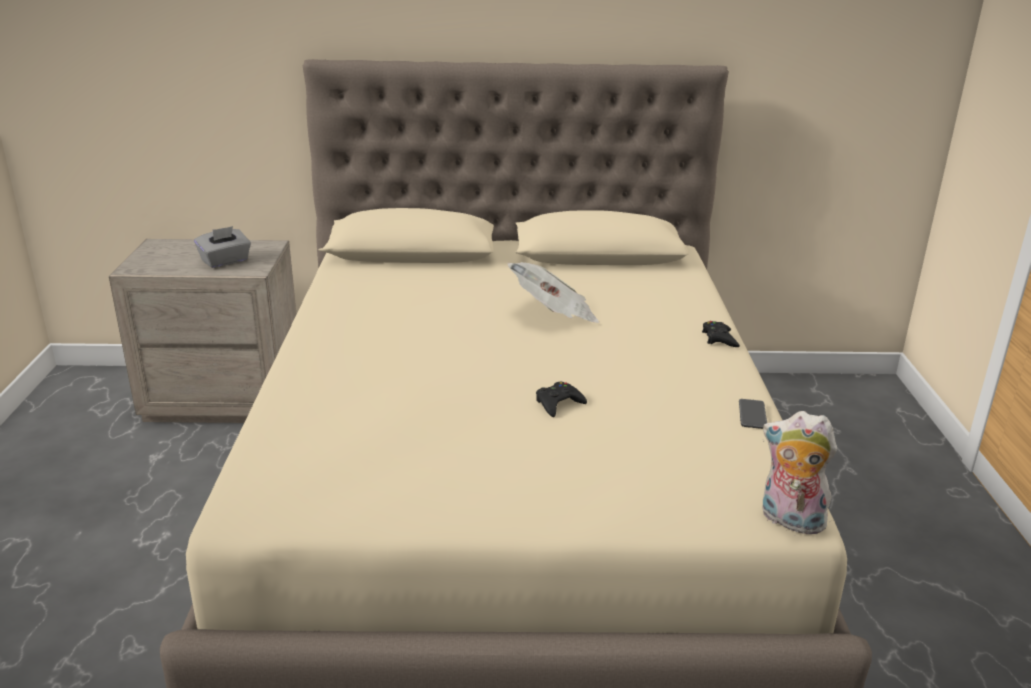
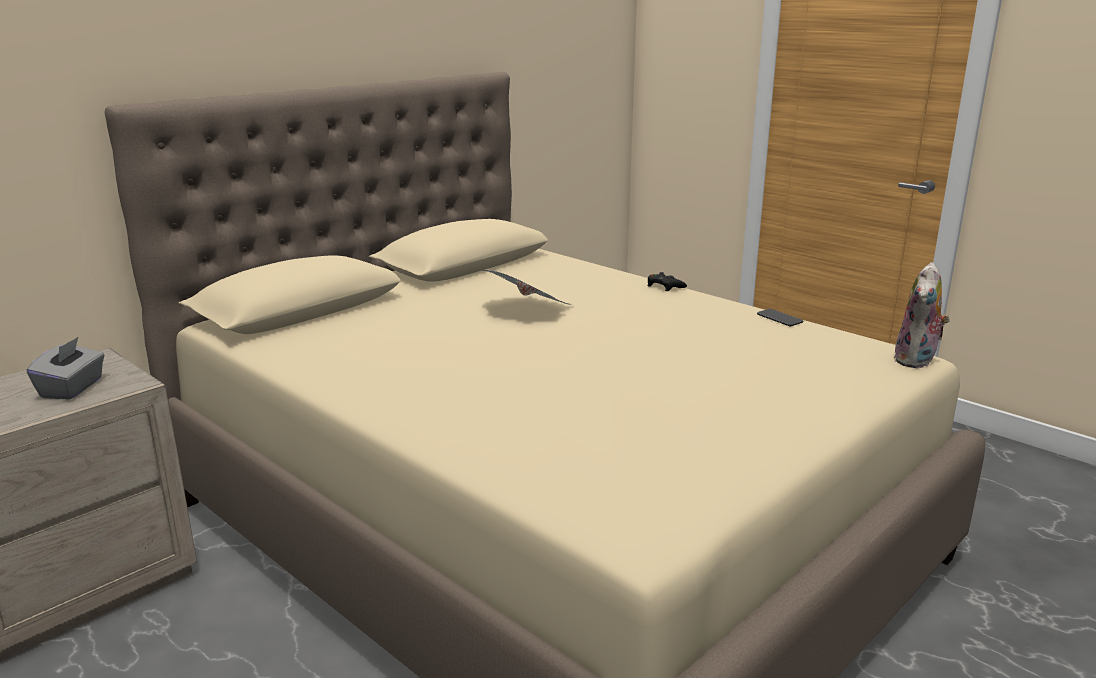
camera: 45 degrees left, 5 degrees down
black game controller [536,382,587,417] -> none
plush toy [762,411,837,534] -> plush toy turned 45 degrees counterclockwise [894,262,950,369]

